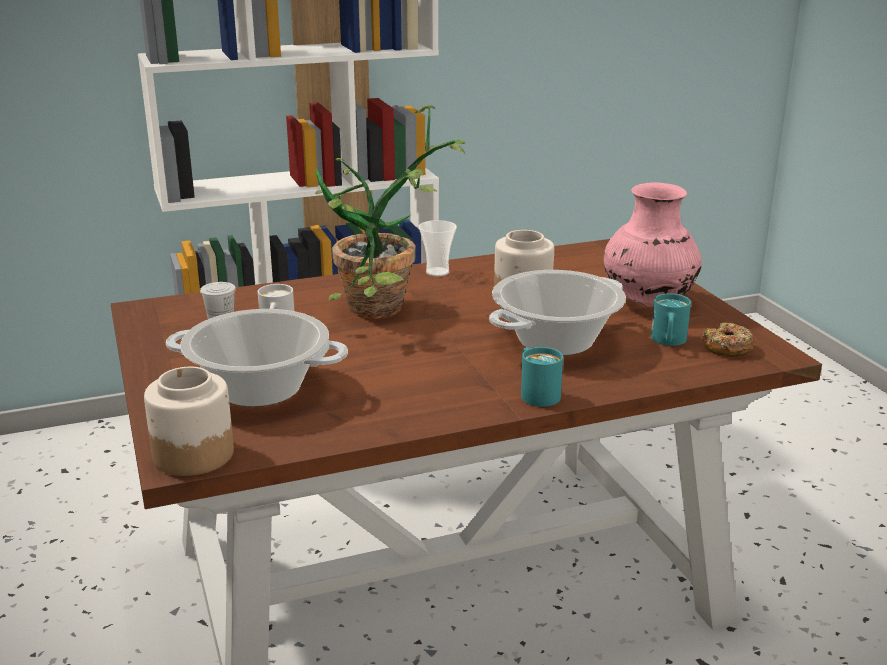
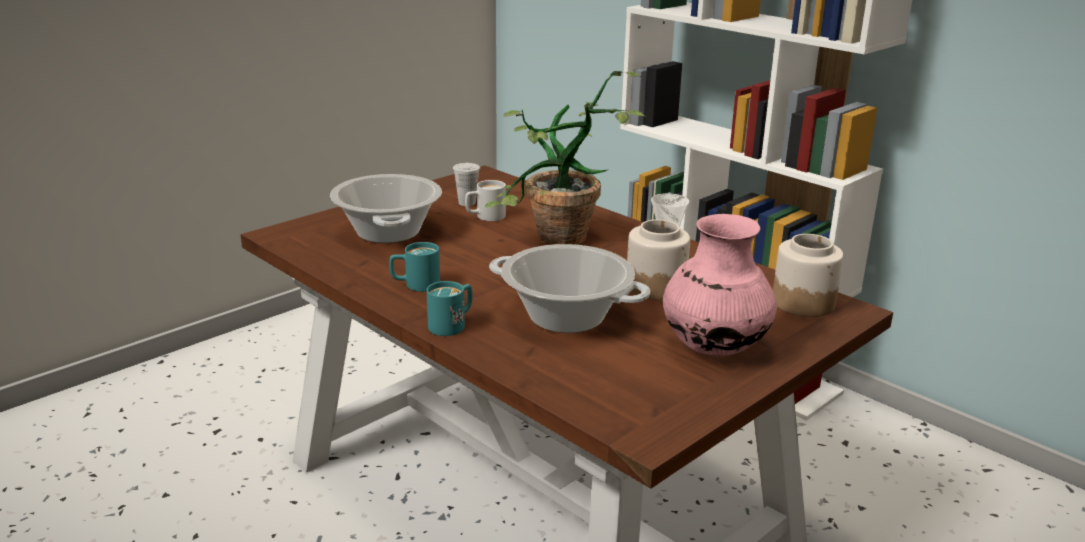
camera: 65 degrees right, 0 degrees up
jar [144,367,234,476] -> jar moved to [773,234,844,317]
turquoise mug [651,293,691,346] -> turquoise mug moved to [389,242,440,292]
donut [702,323,754,357] -> none

